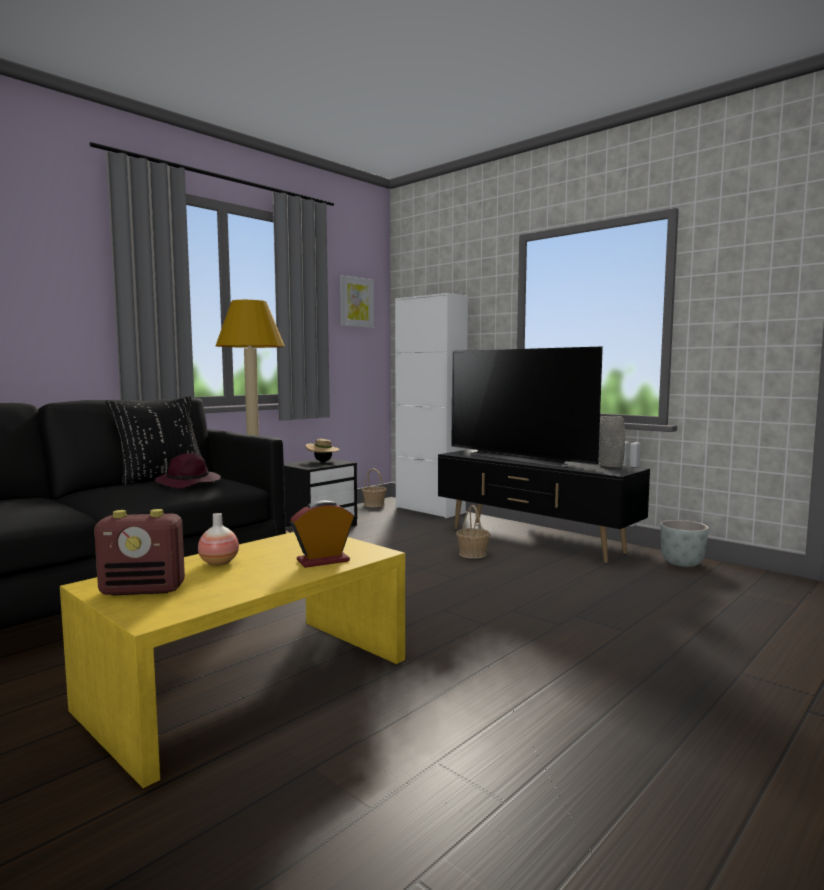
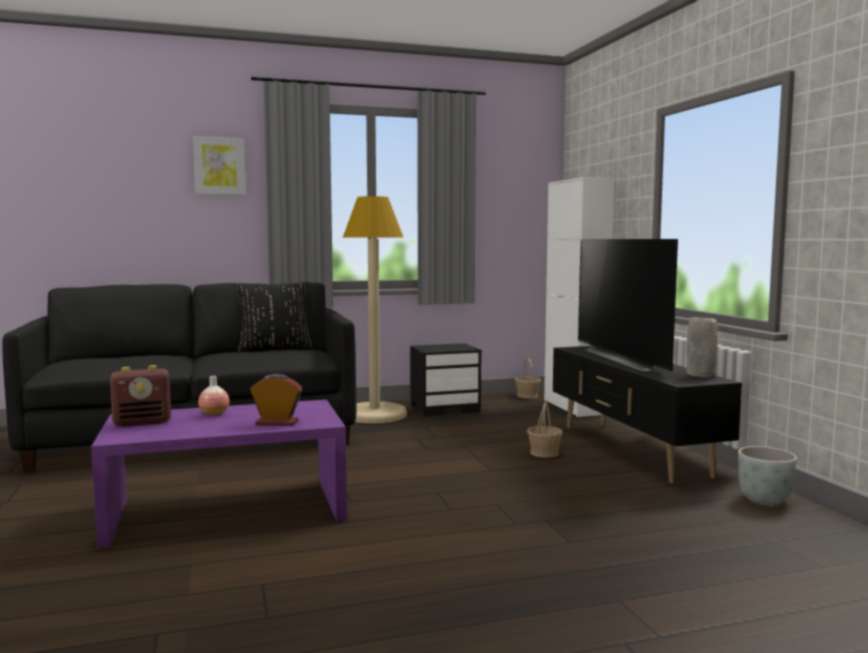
camera: 30 degrees right, 0 degrees up
yellow coffee table [60,532,405,788] -> purple coffee table [91,399,347,548]
radio [94,509,185,596] -> radio turned 45 degrees counterclockwise [110,365,171,427]
purple hat [155,453,221,488] -> none
beige hat [305,439,340,462] -> none
picture [340,275,374,328] -> picture moved to [193,136,246,195]

